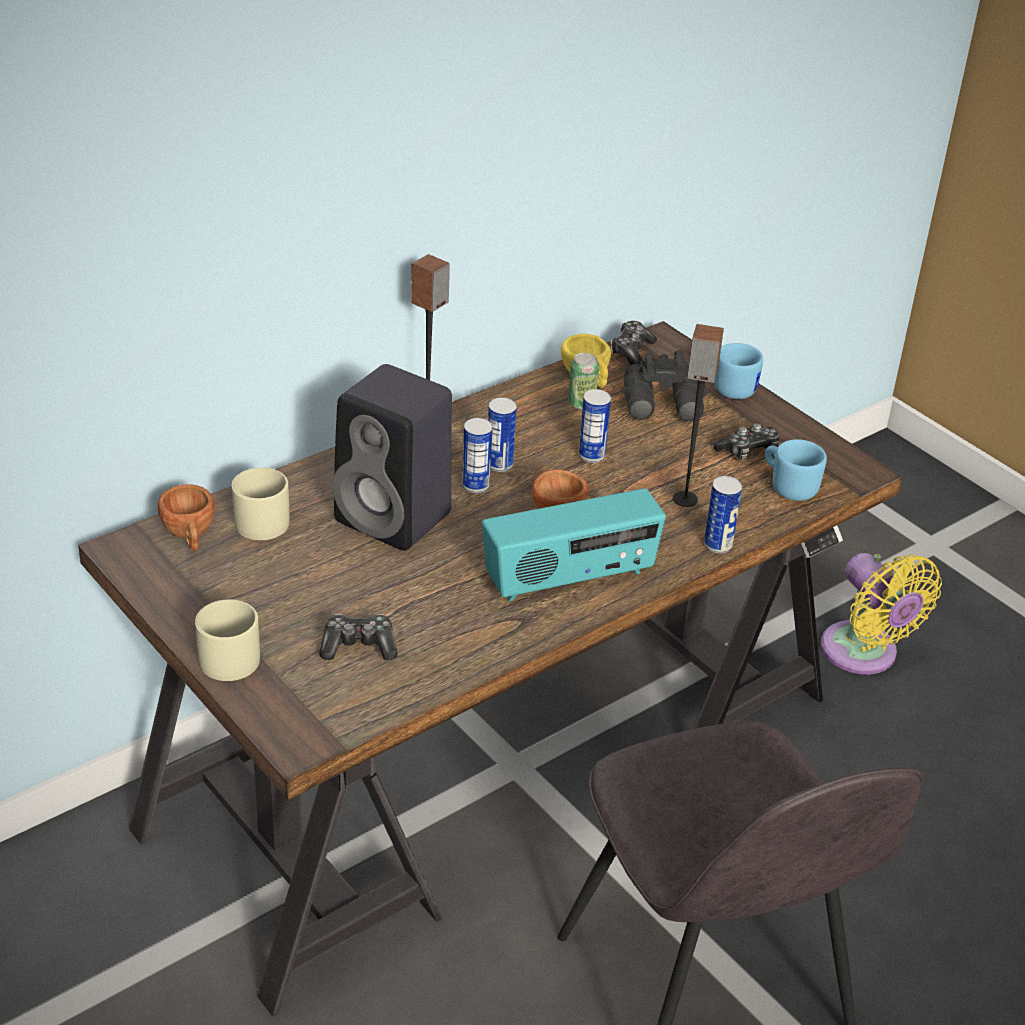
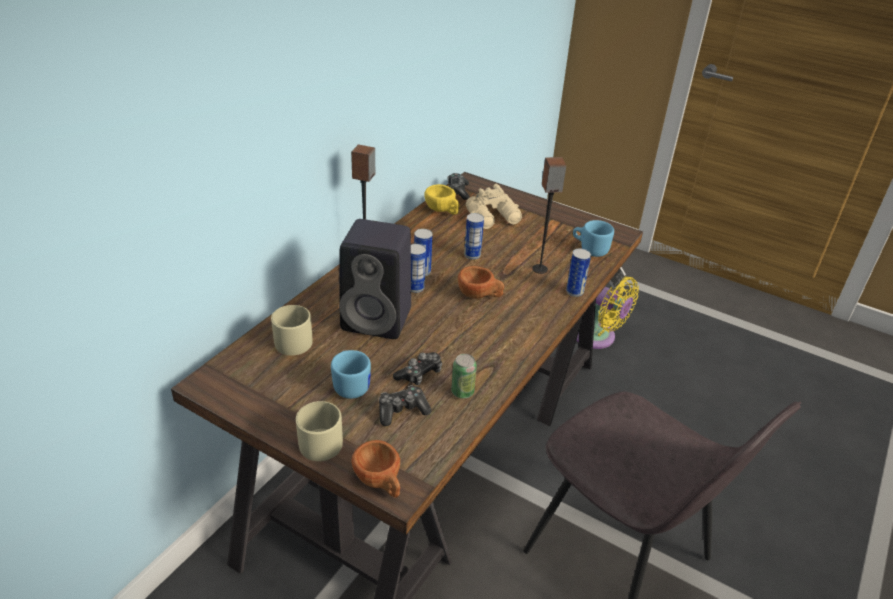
camera: 20 degrees left, 0 degrees up
brown cup [158,484,215,551] -> brown cup moved to [351,440,400,498]
radio [482,488,666,601] -> none
can [568,353,599,410] -> can moved to [451,354,477,399]
black binoculars [622,350,707,422] -> beige binoculars [466,184,522,229]
game controller [713,423,779,461] -> game controller moved to [393,352,442,385]
blue mug [714,343,763,399] -> blue mug moved to [331,350,371,399]

